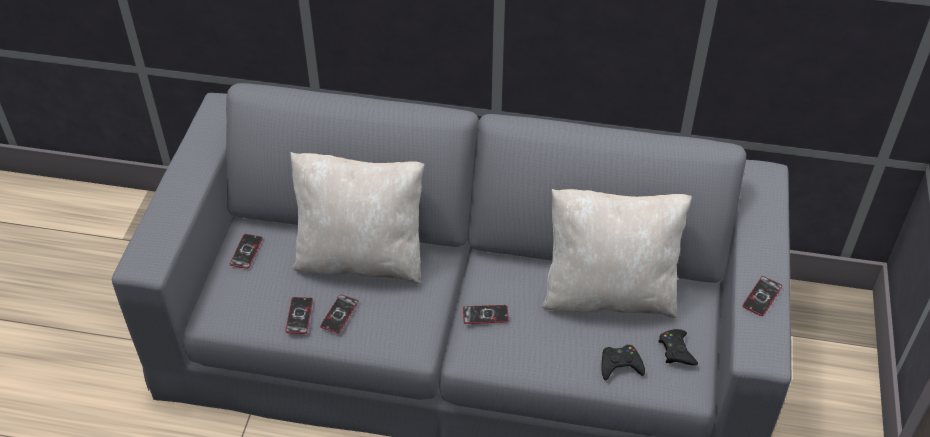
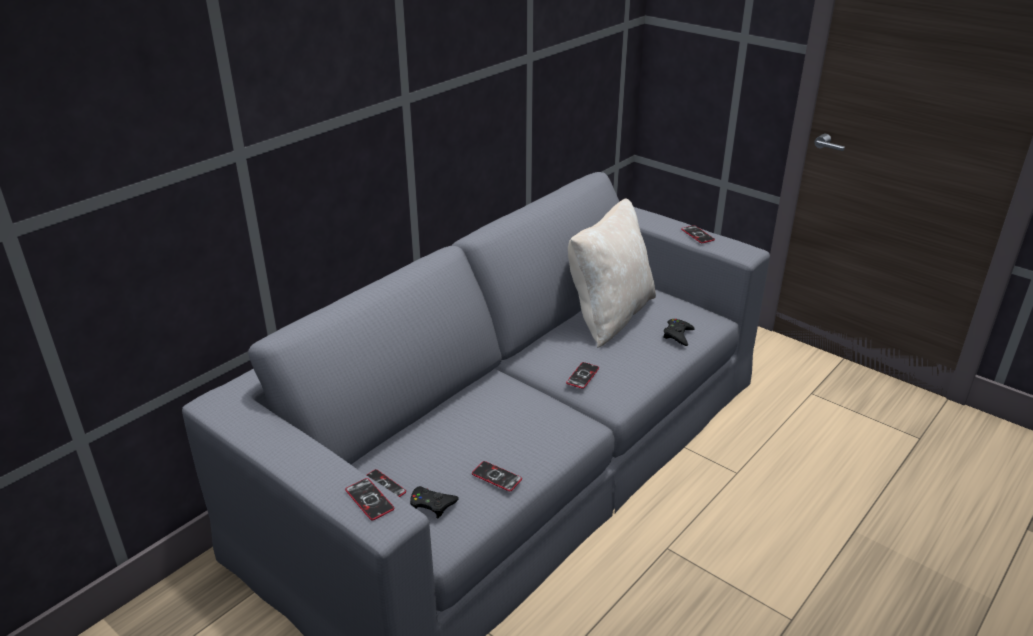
camera: 60 degrees left, 15 degrees down
beige pillow [290,152,424,284] -> none
phone [320,295,358,333] -> phone moved to [345,478,395,520]
black game controller [658,329,698,365] -> black game controller moved to [410,486,459,518]

